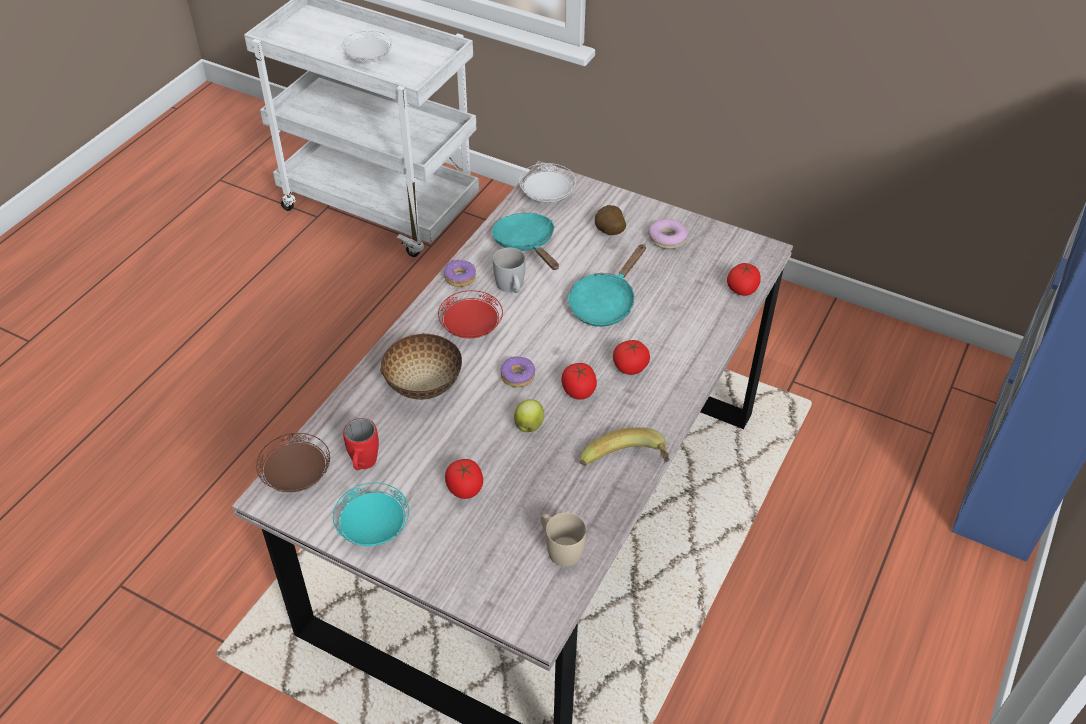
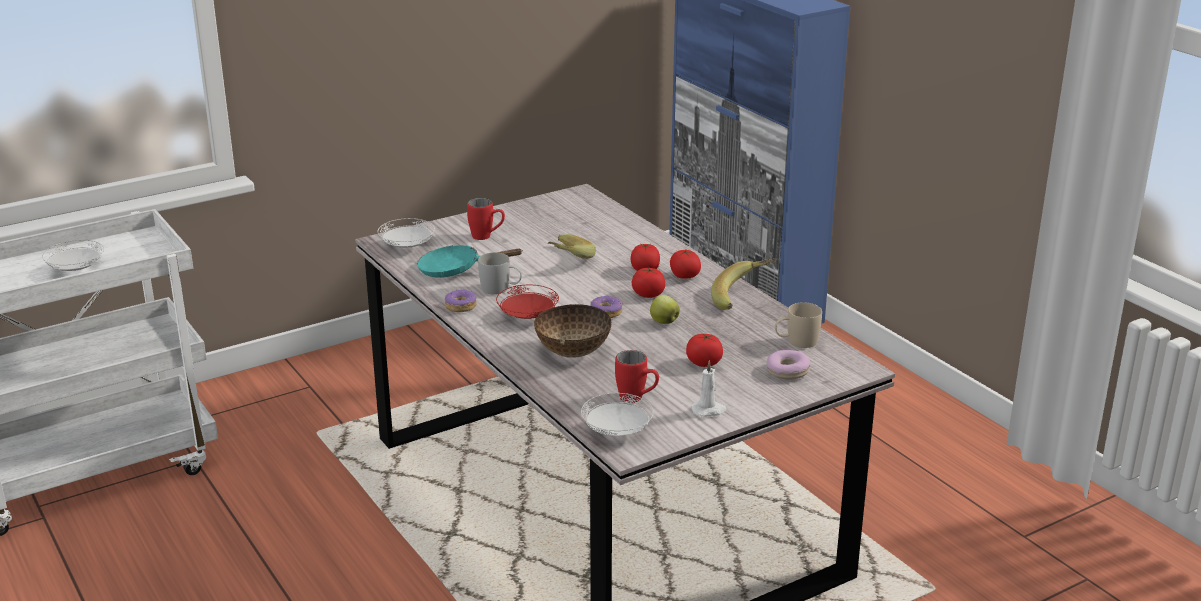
camera: 60 degrees left, 20 degrees down
brown plate [256,433,330,492] -> white plate [581,393,654,436]
turquoise plate [333,483,409,546] -> white candle [691,360,726,417]
turquoise frying pan [568,244,646,327] -> banana [547,234,596,259]
potato [595,205,626,235] -> red mug [467,198,505,240]
donut [648,219,687,249] -> donut moved to [767,350,810,380]
tomato [727,263,761,296] -> tomato moved to [670,250,701,279]

